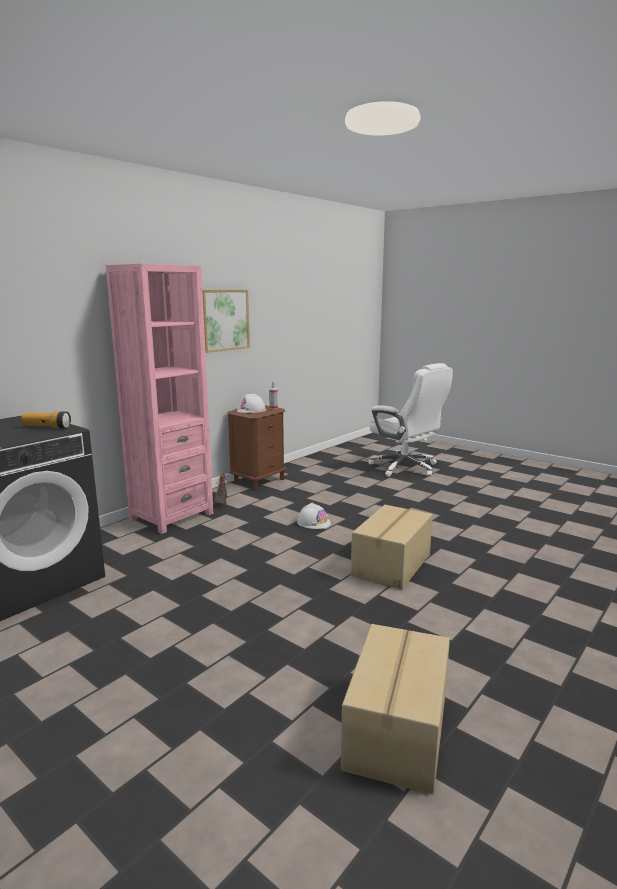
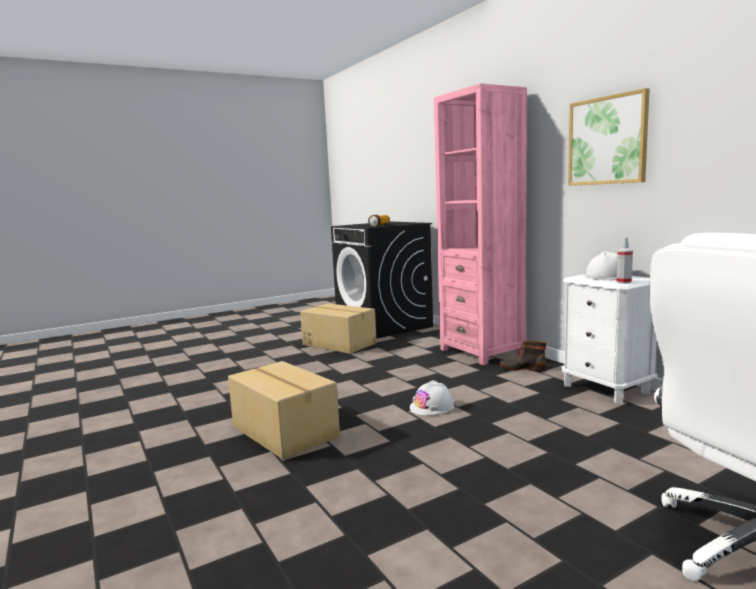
camera: 110 degrees right, 5 degrees down
brown nightstand [227,405,286,490] -> white nightstand [561,274,657,404]
cardboard box [341,624,450,794] -> cardboard box moved to [300,303,377,354]

